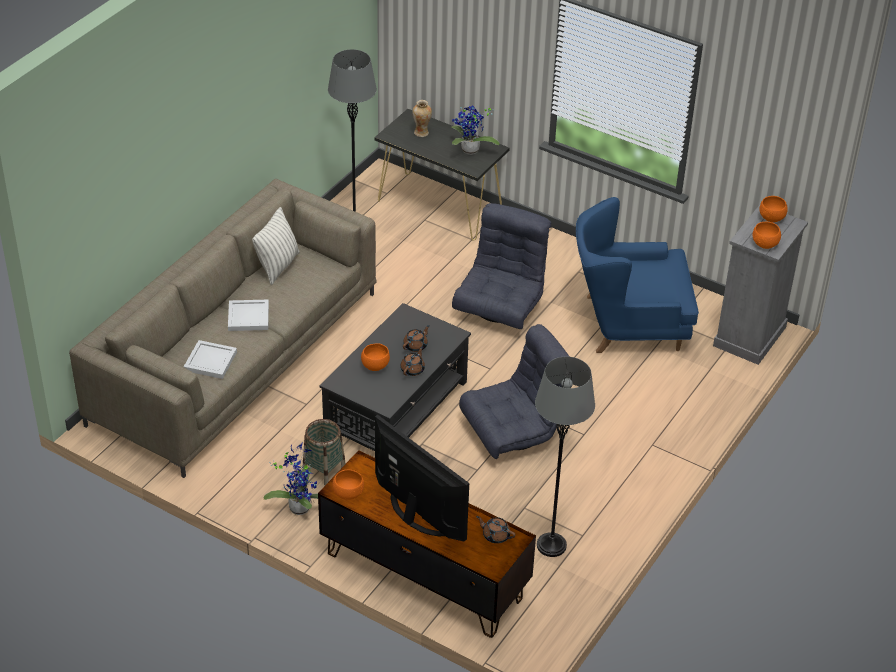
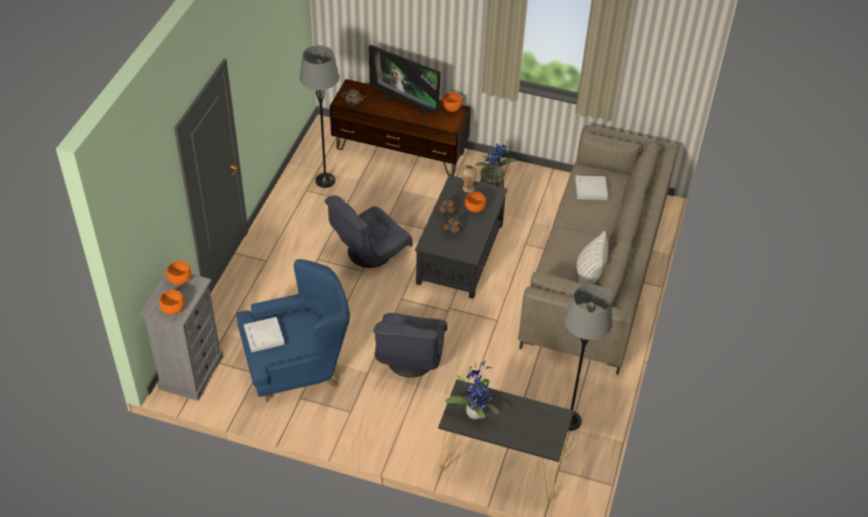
camera: 165 degrees right, 5 degrees up
white tray [228,299,269,331] -> white tray moved to [244,317,285,352]
vase [412,100,432,137] -> vase moved to [461,163,477,193]

